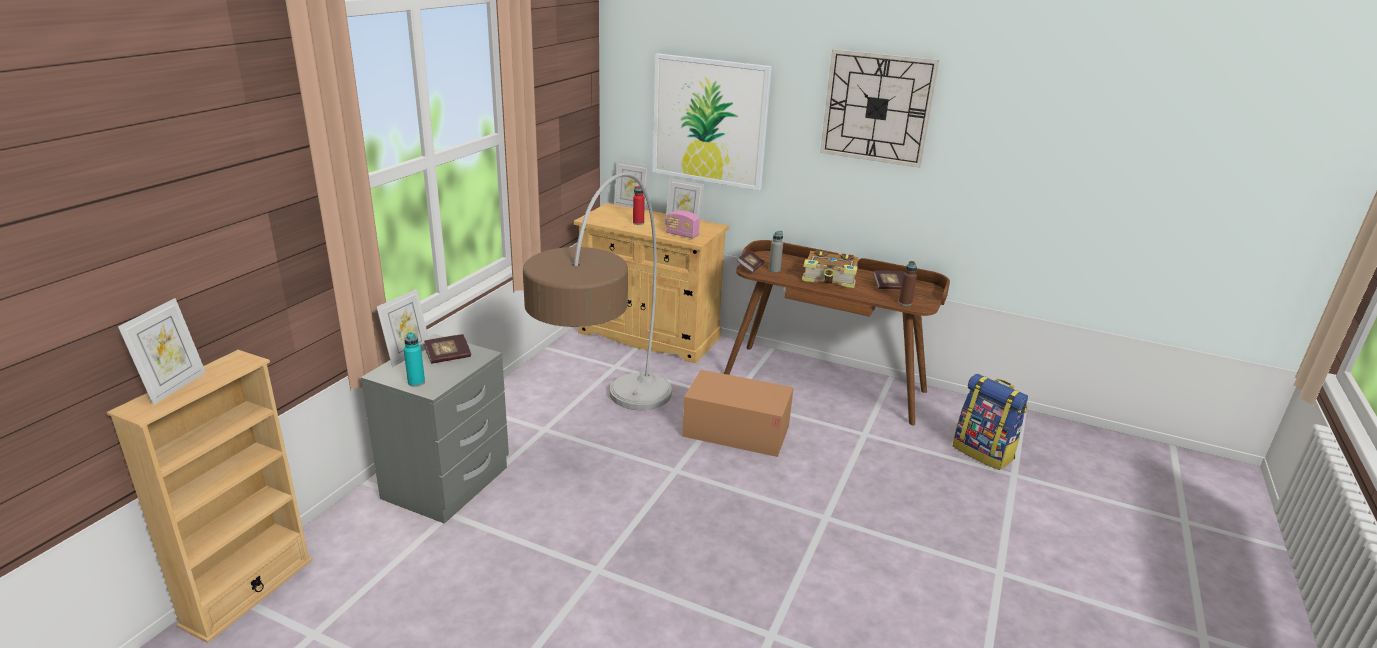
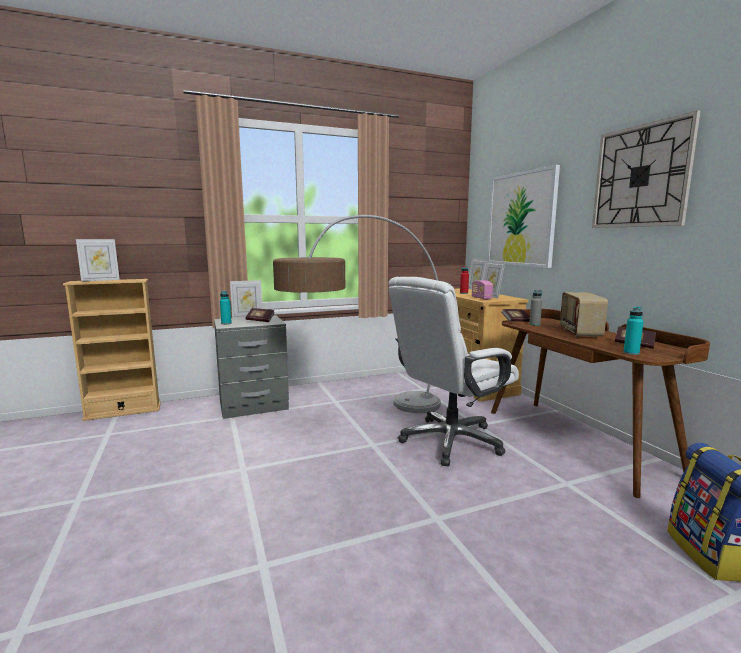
camera: 45 degrees right, 15 degrees down
cardboard box [682,370,794,457] -> white office chair [389,277,519,466]
book [802,250,858,288] -> radio [560,292,608,338]
brown bottle [899,261,917,306] -> turquoise bottle [623,307,643,355]

